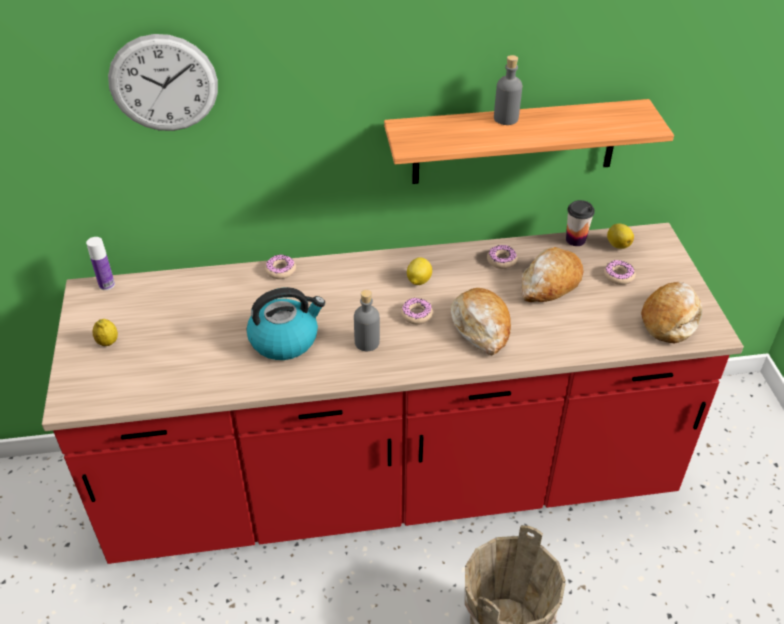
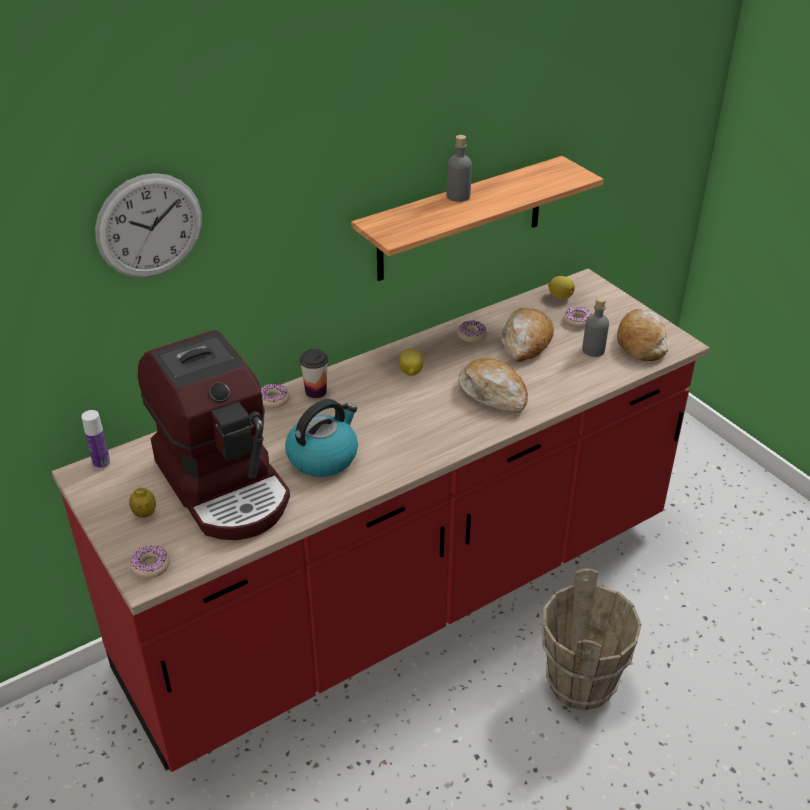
camera: 25 degrees left, 5 degrees down
grey bottle [354,290,380,351] -> grey bottle moved to [582,297,609,357]
donut [401,298,433,325] -> donut moved to [131,546,170,578]
cup [566,200,595,246] -> cup moved to [300,349,328,398]
none -> coffee machine [138,330,290,540]

